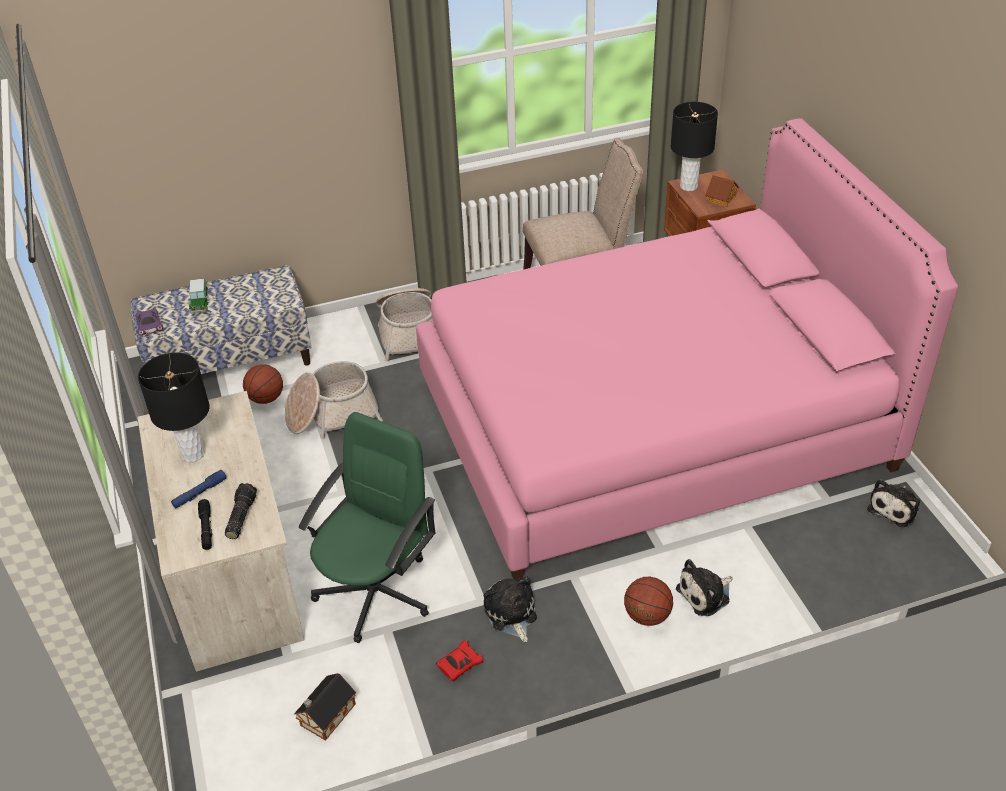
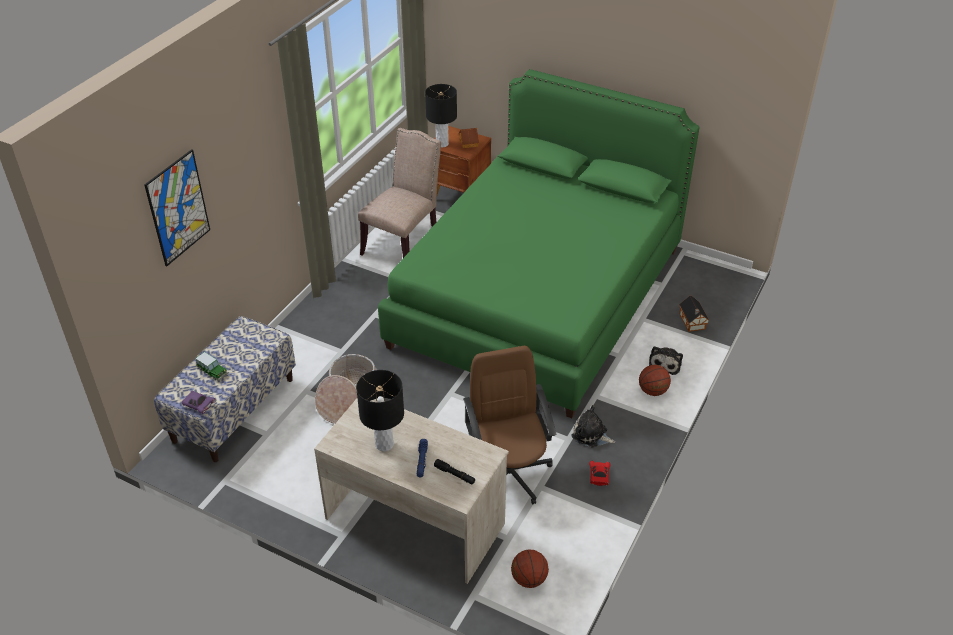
camera: 45 degrees left, 0 degrees up
flashlight [225,483,257,539] -> none
basketball [243,364,283,404] -> basketball moved to [511,550,549,588]
toy house [294,673,356,741] -> toy house moved to [679,296,709,332]
green office chair [299,412,435,643] -> brown office chair [463,346,556,504]
basket [376,288,434,361] -> none
pink bed [416,118,958,579] -> green bed [378,69,700,418]
plush toy [867,479,920,527] -> none
none -> picture [144,149,210,266]

